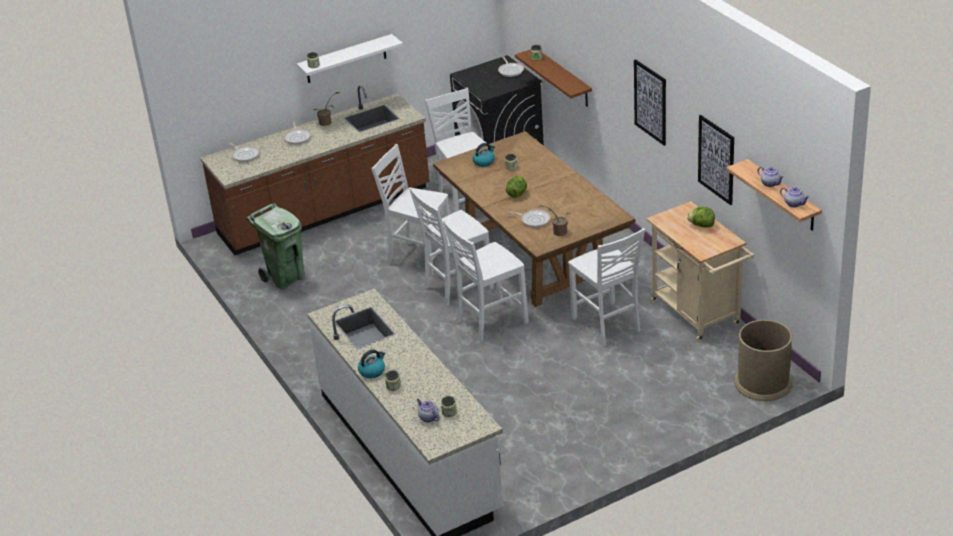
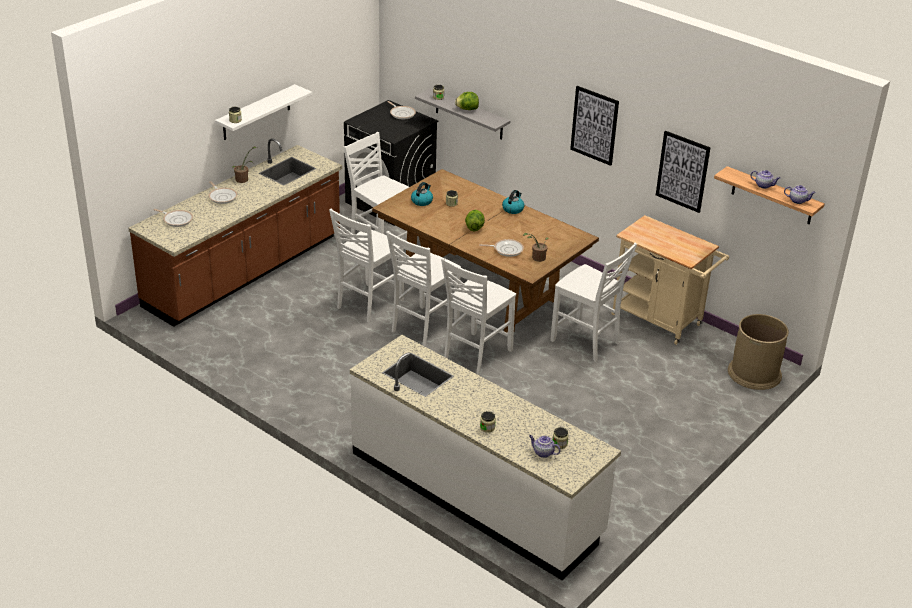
camera: 25 degrees left, 0 degrees up
green trash can [246,203,306,290] -> none
kettle [358,350,385,379] -> kettle moved to [502,190,525,214]
white chair [371,144,452,276] -> white chair turned 60 degrees counterclockwise [329,209,404,322]
brown shelf [515,49,592,107] -> grey shelf [415,89,510,140]
lettuce [687,207,715,227] -> lettuce moved to [455,92,479,110]

